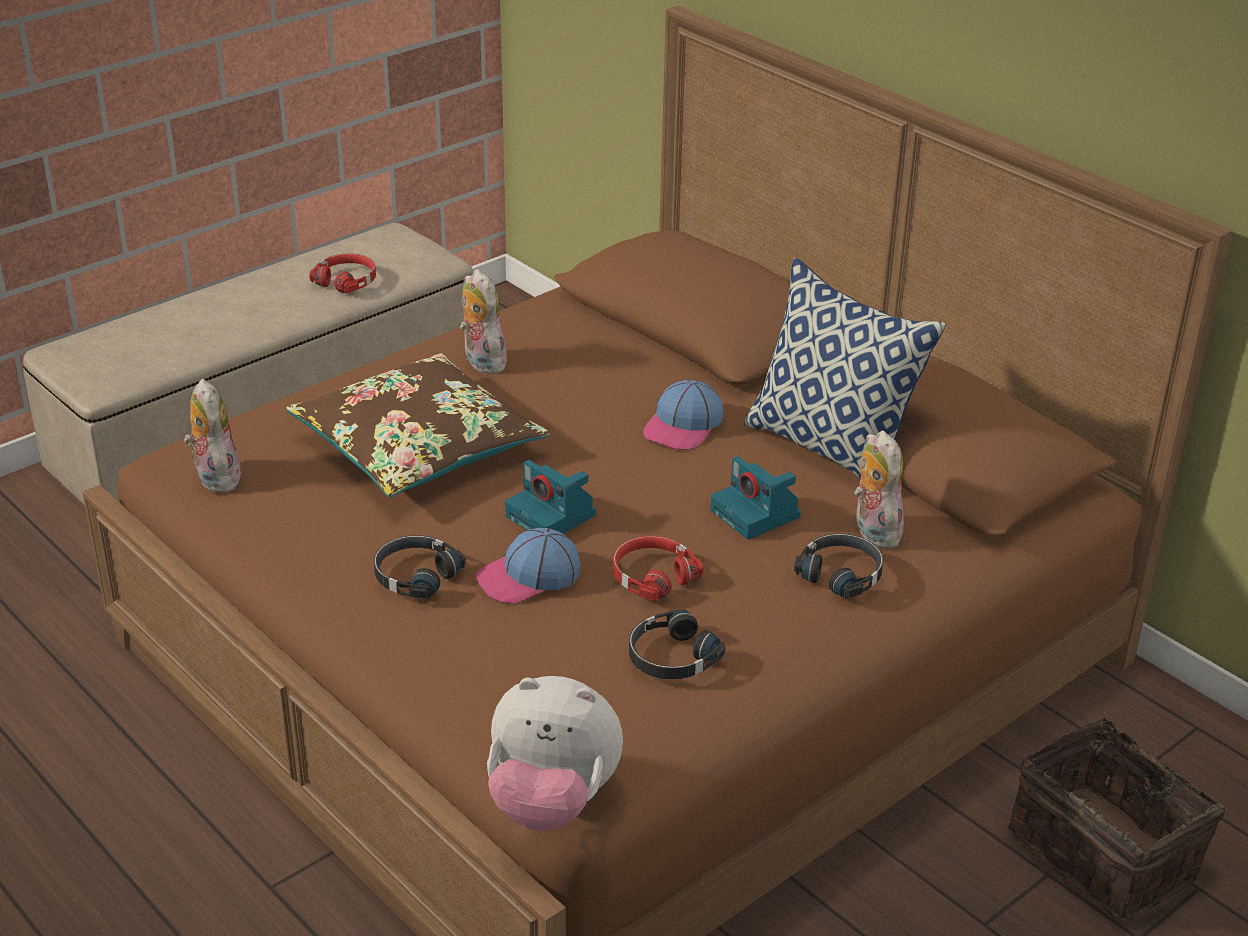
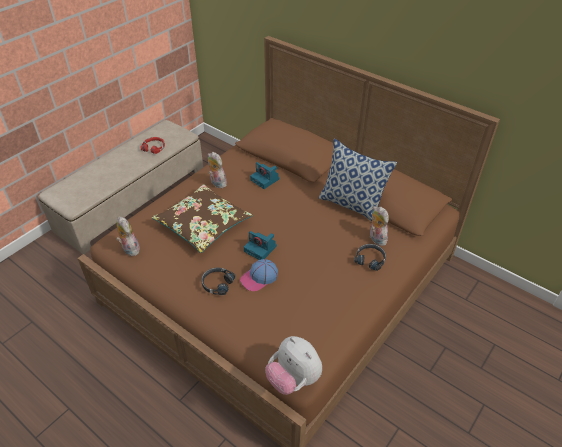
camera: 10 degrees left, 10 degrees up
plush toy [487,676,623,831] -> plush toy turned 45 degrees clockwise [265,336,322,395]
red headphones [613,536,703,601] -> none
black headphones [629,610,726,680] -> none
cap [643,380,724,450] -> none
camera [711,456,801,540] -> camera moved to [250,162,280,189]
basket [1007,718,1225,921] -> none

